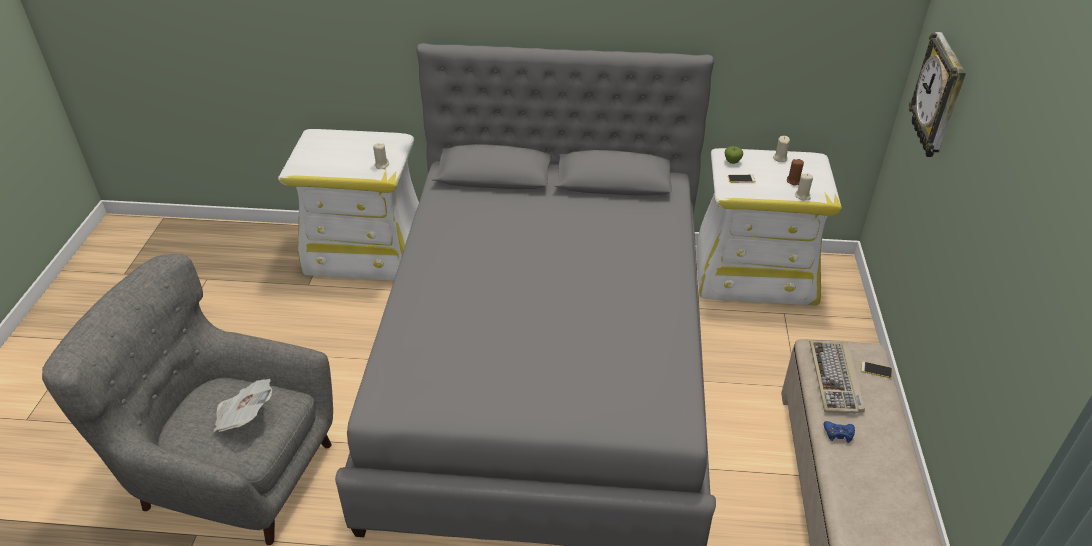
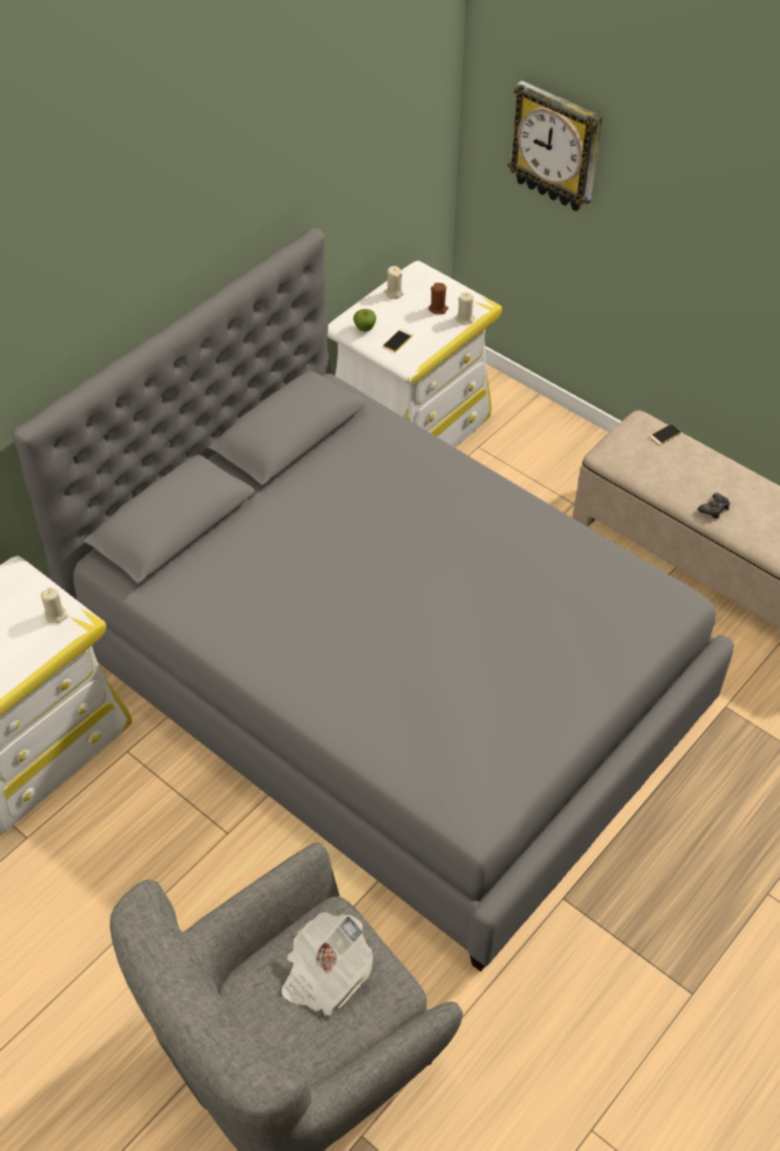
camera: 55 degrees left, 10 degrees up
keyboard [809,341,865,413] -> none
blue game controller [824,421,855,443] -> black game controller [698,493,730,519]

